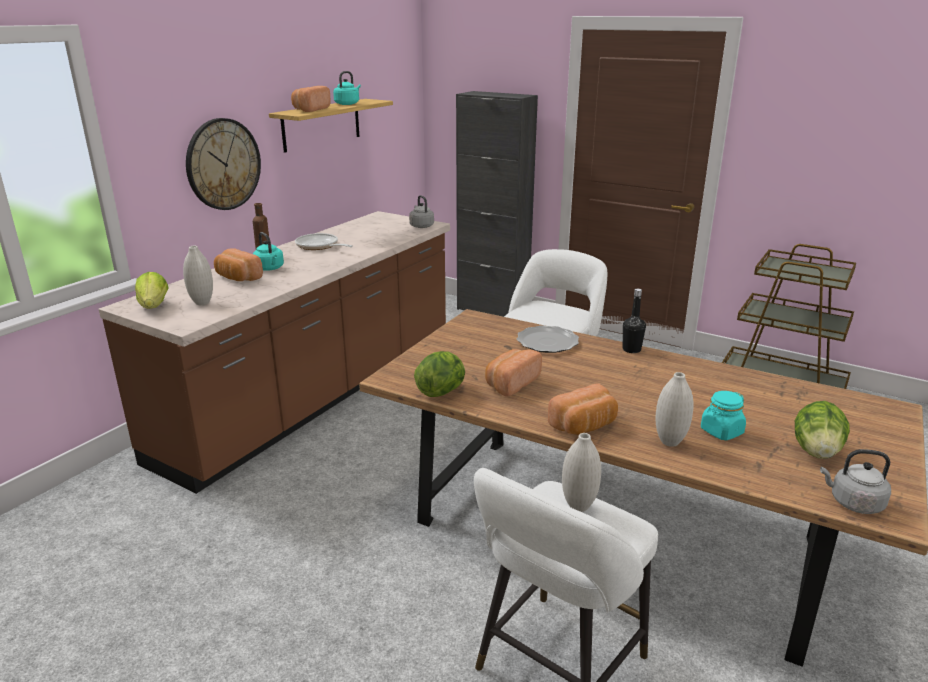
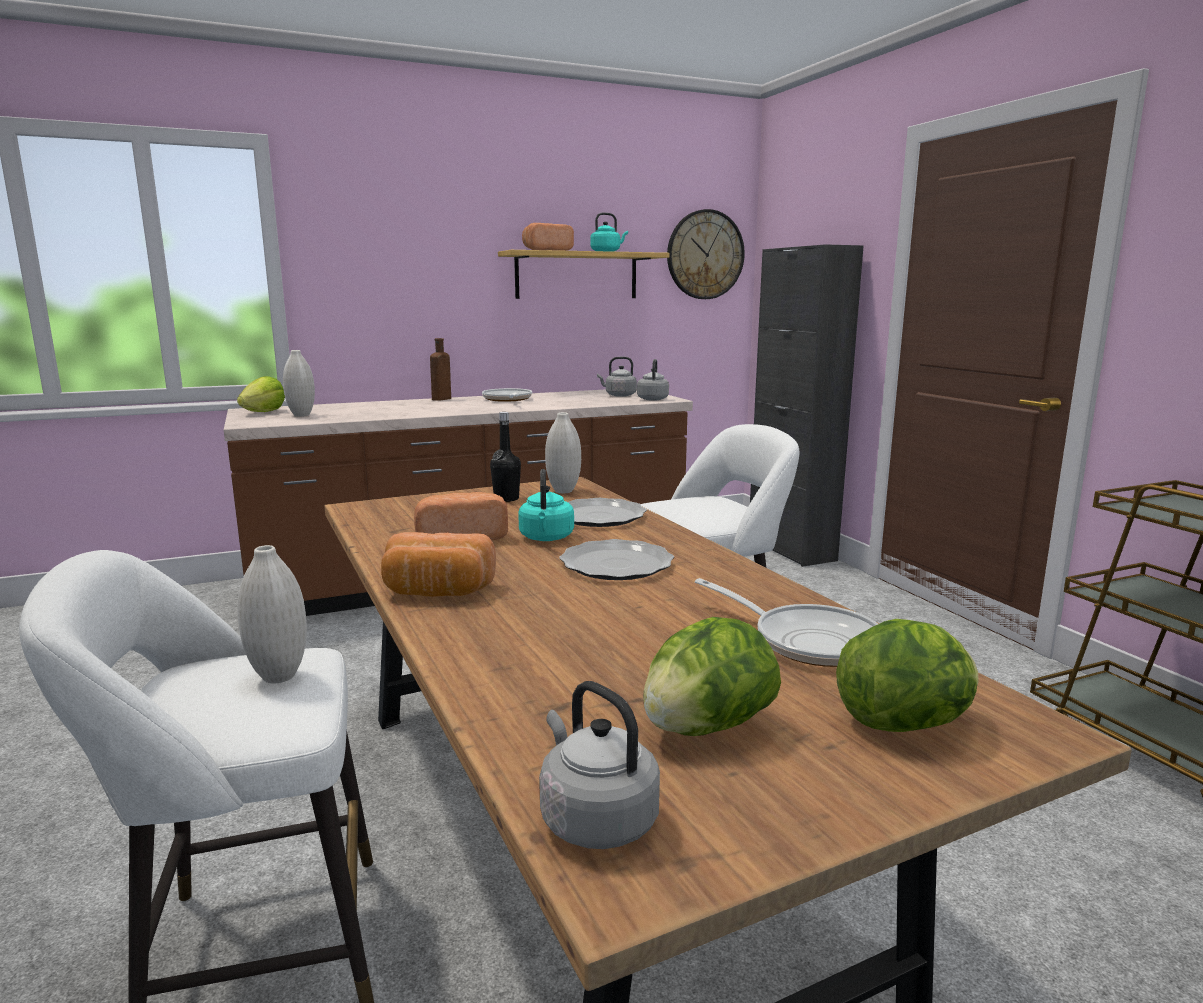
camera: 35 degrees right, 10 degrees down
wall clock [186,118,261,210] -> wall clock moved to [667,209,745,299]
bread [214,248,263,281] -> none
turquoise kettle [253,232,284,271] -> turquoise kettle moved to [518,469,574,541]
lettuce [414,351,465,397] -> lettuce moved to [836,619,979,732]
black bottle [623,289,646,353] -> black bottle moved to [490,412,521,502]
white vase [656,372,694,447] -> white vase moved to [545,412,581,493]
turquoise jar [701,391,746,440] -> none
none -> plate [559,539,674,580]
none -> grey kettle [597,357,637,397]
none -> frying pan [695,578,878,667]

